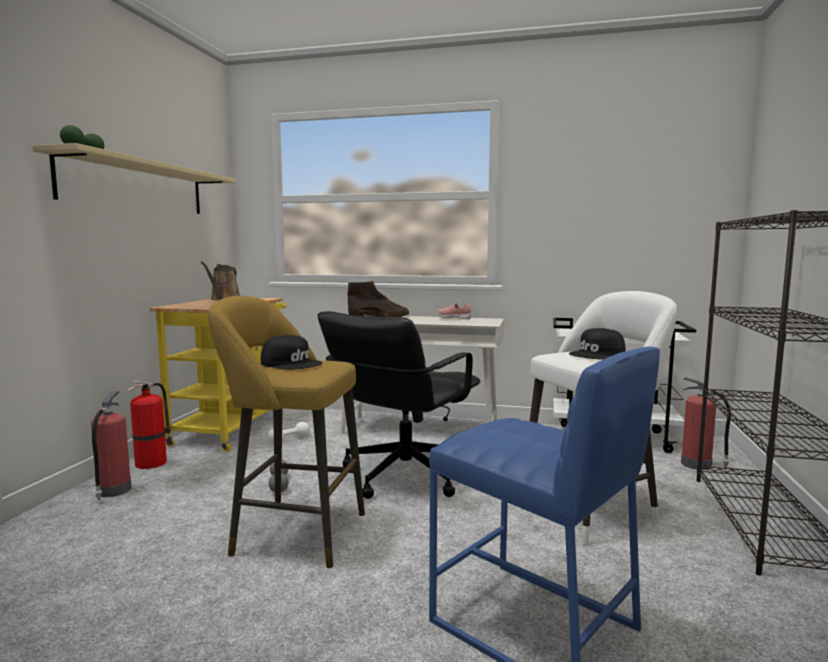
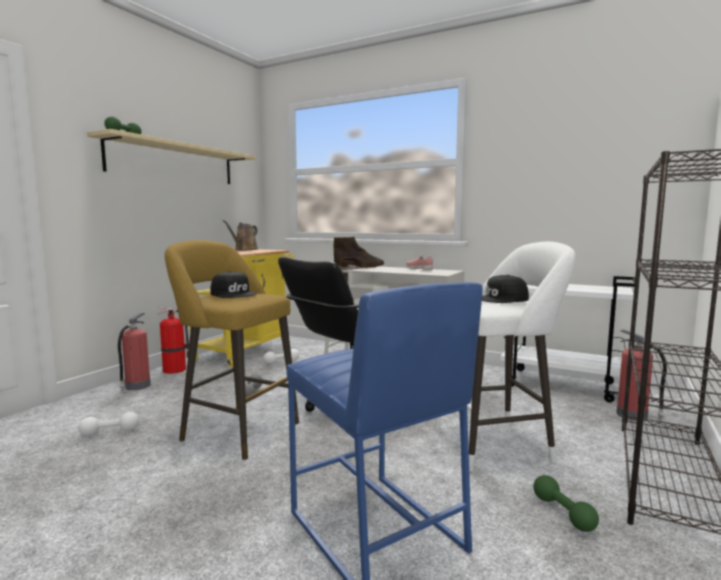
camera: 15 degrees right, 0 degrees up
none -> white dumbbell [78,412,139,436]
none -> green dumbbell [533,475,599,532]

